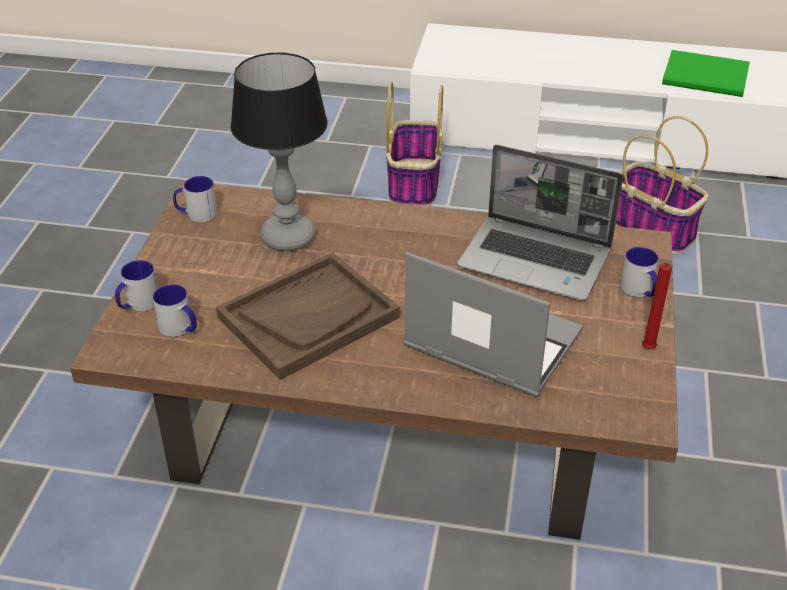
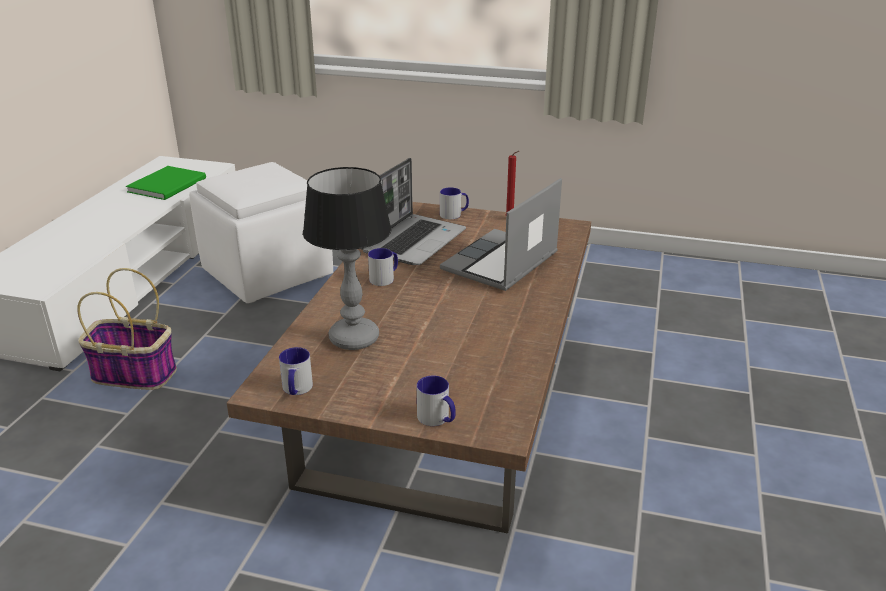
camera: 85 degrees left, 10 degrees down
mug [153,284,197,337] -> mug moved to [368,248,398,286]
brown tray [216,252,400,380] -> none
basket [615,116,708,254] -> white ottoman [189,162,333,303]

